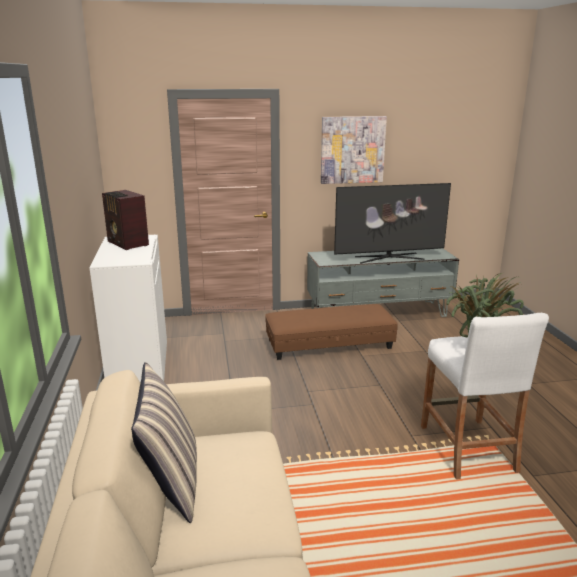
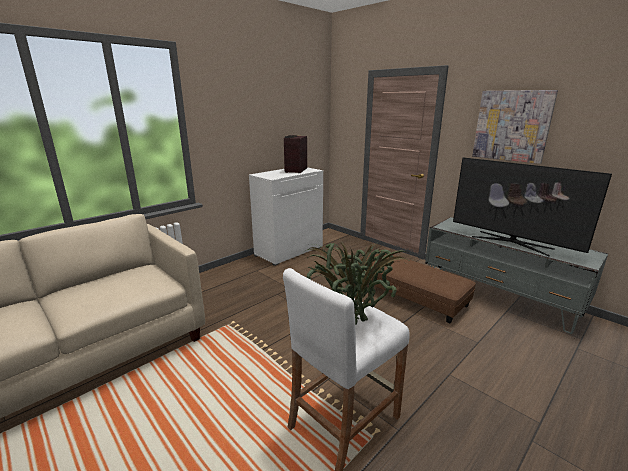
camera: 55 degrees right, 0 degrees up
pillow [131,362,197,523] -> none

